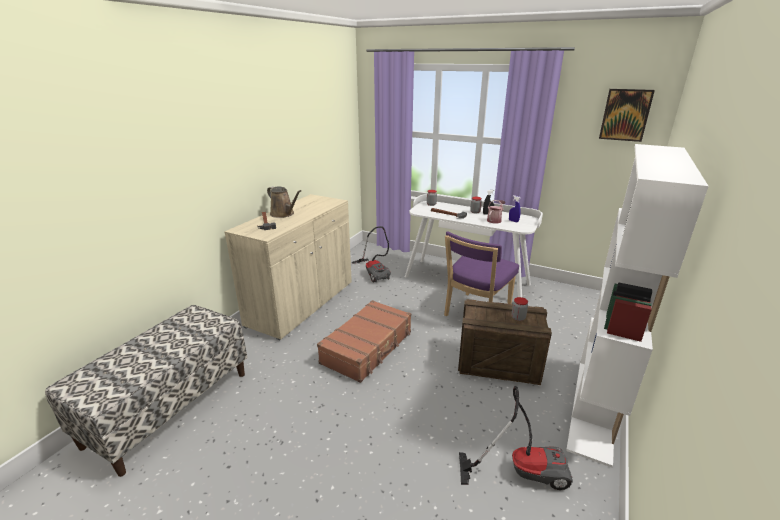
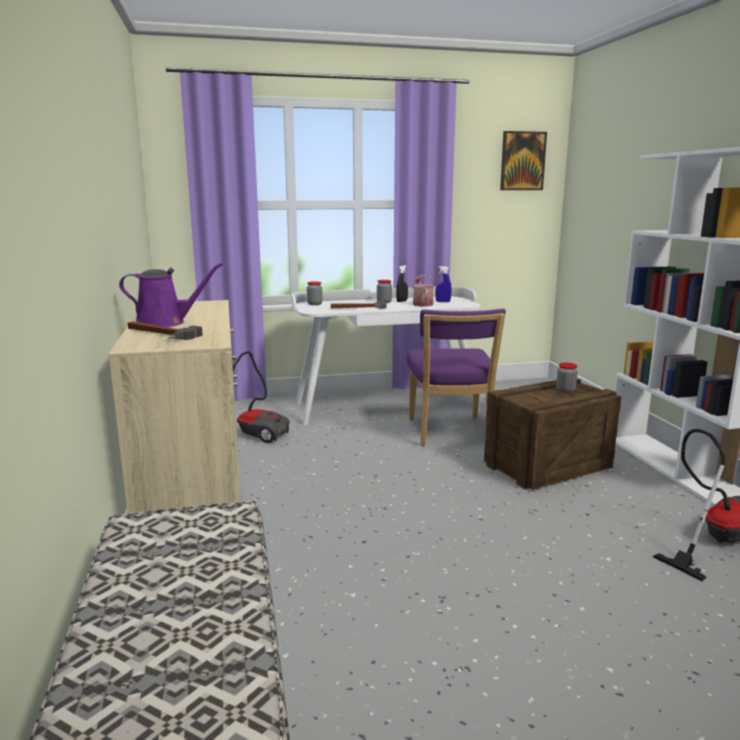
camera: 40 degrees left, 10 degrees down
brown watering can [267,186,302,218] -> purple watering can [119,263,223,327]
brown suitcase [317,300,411,383] -> none

